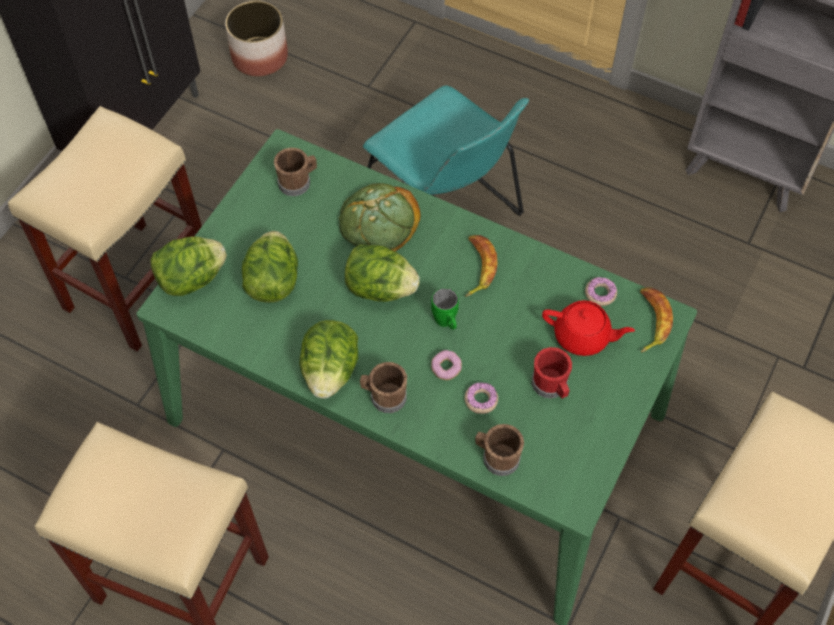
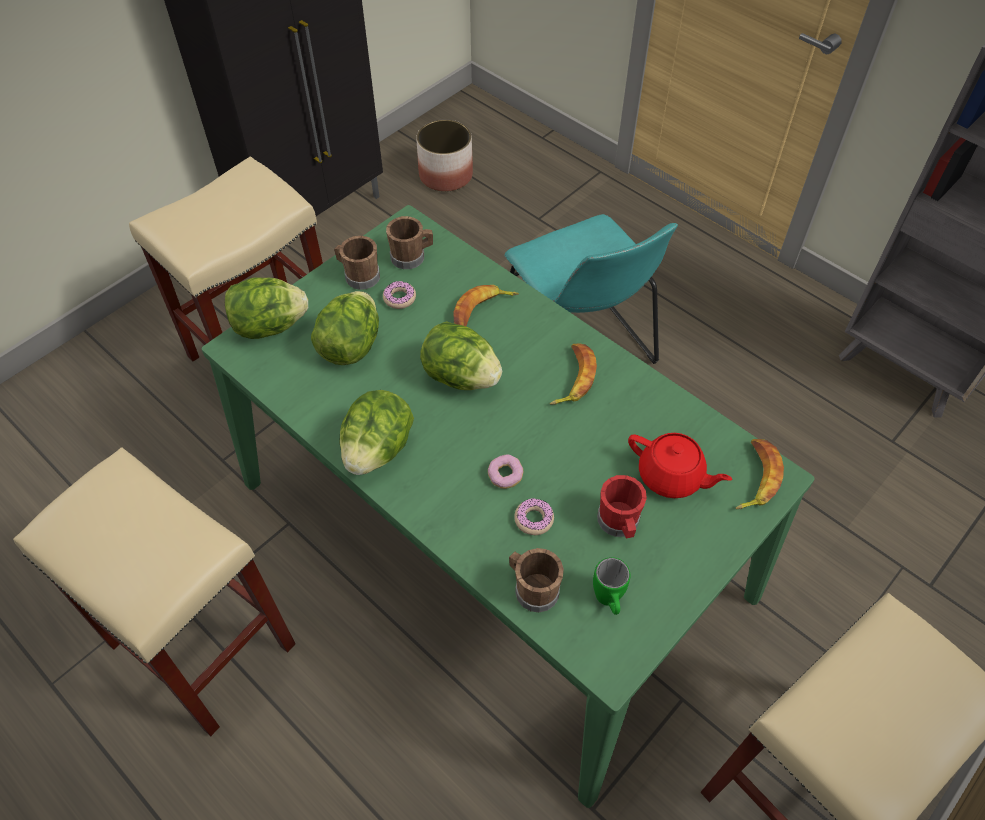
camera: 15 degrees right, 5 degrees down
bread [339,183,421,252] -> banana [453,285,519,326]
brown mug [360,362,407,413] -> brown mug moved to [334,236,380,290]
green mug [431,288,459,330] -> green mug moved to [593,557,630,615]
donut [585,277,617,306] -> donut moved to [383,281,416,309]

